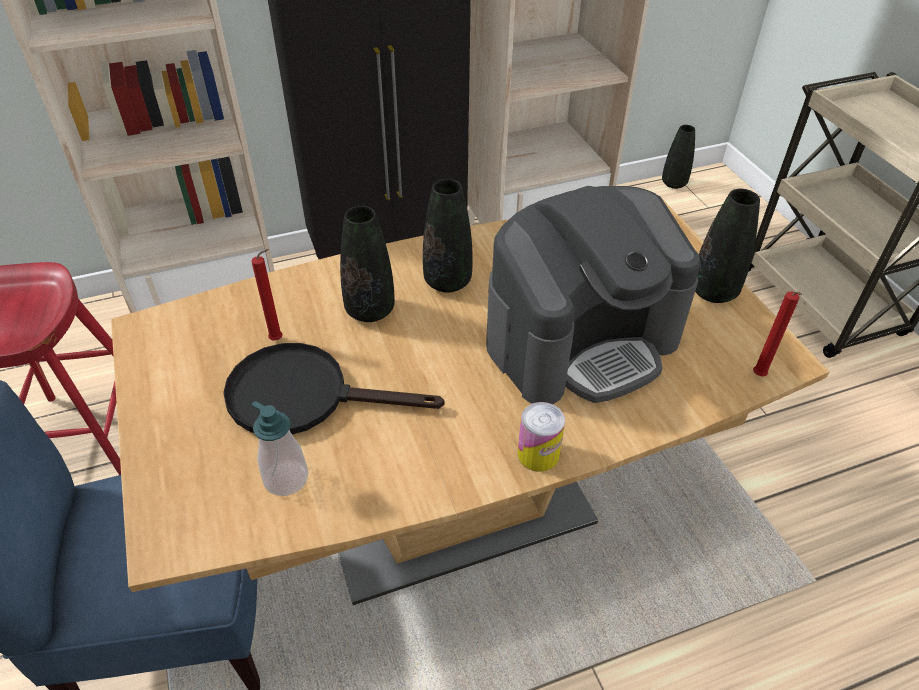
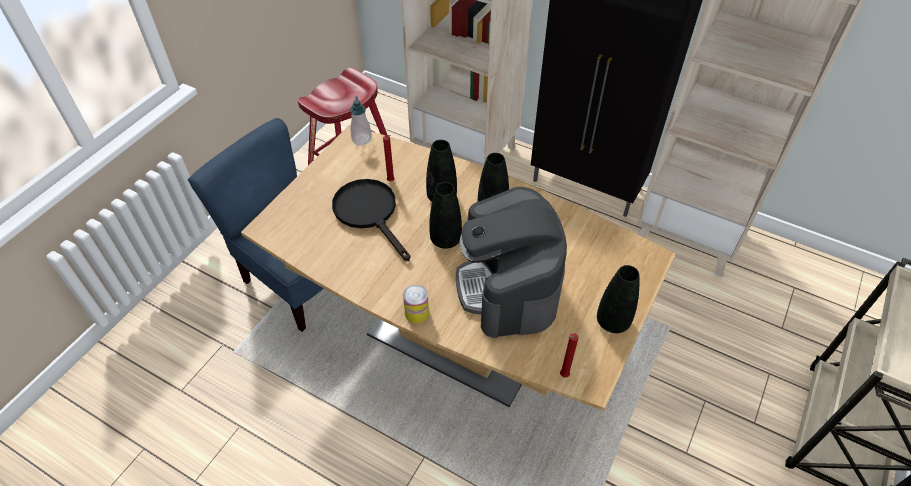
camera: 50 degrees right, 5 degrees up
soap dispenser [251,401,308,496] -> soap dispenser moved to [350,96,372,145]
coffee machine [486,186,701,404] -> coffee machine turned 60 degrees clockwise [456,187,567,338]
black vase [662,125,695,189] -> black vase moved to [429,182,462,249]

